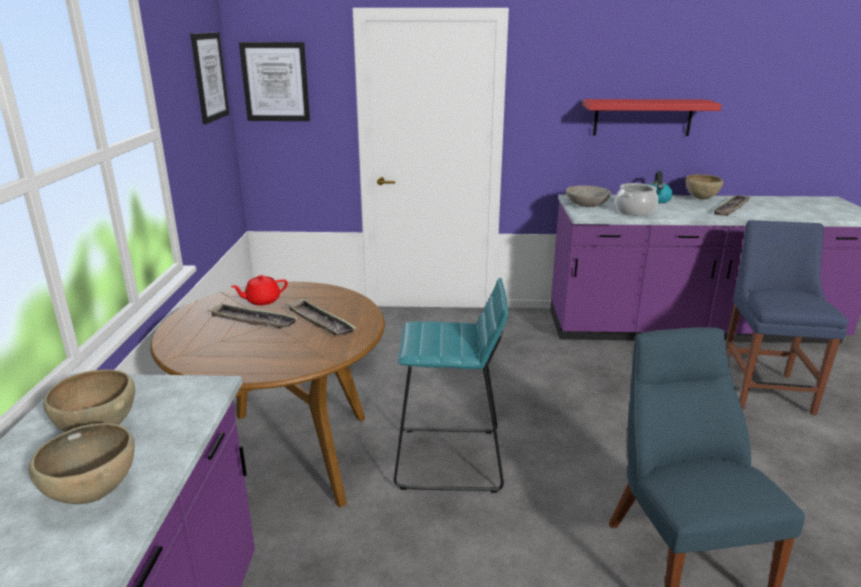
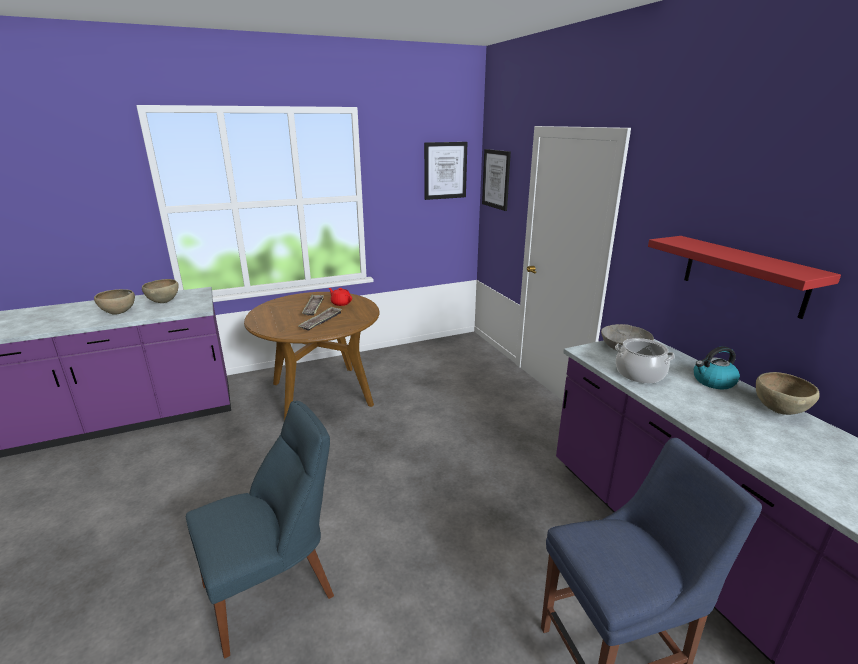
camera: 65 degrees right, 0 degrees up
turquoise stool [394,278,508,493] -> none
tray [713,195,750,216] -> none

